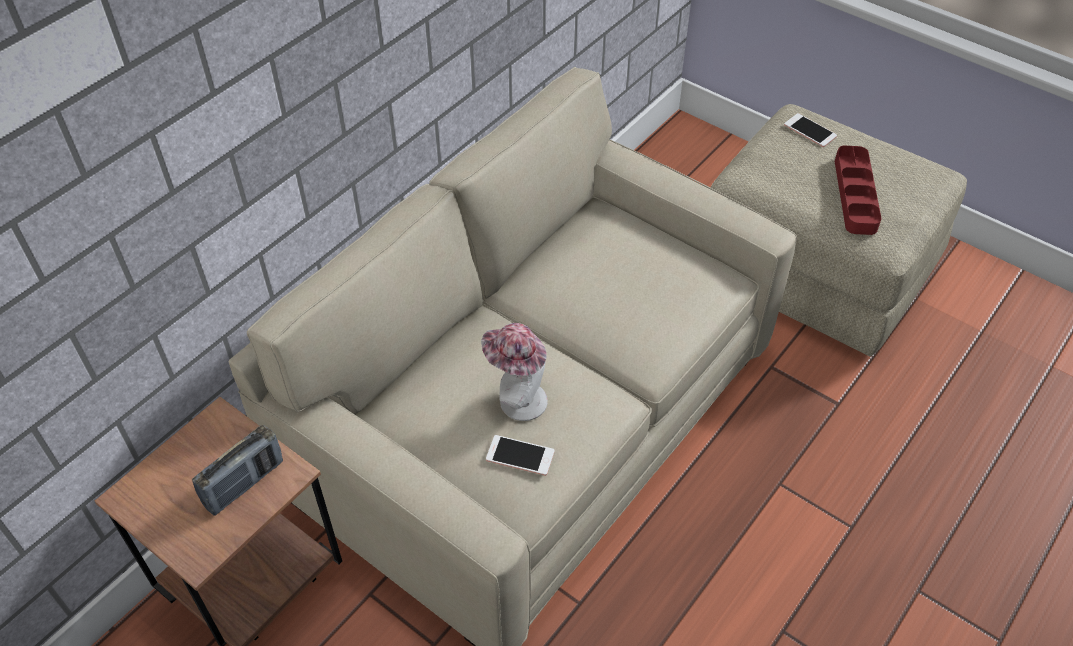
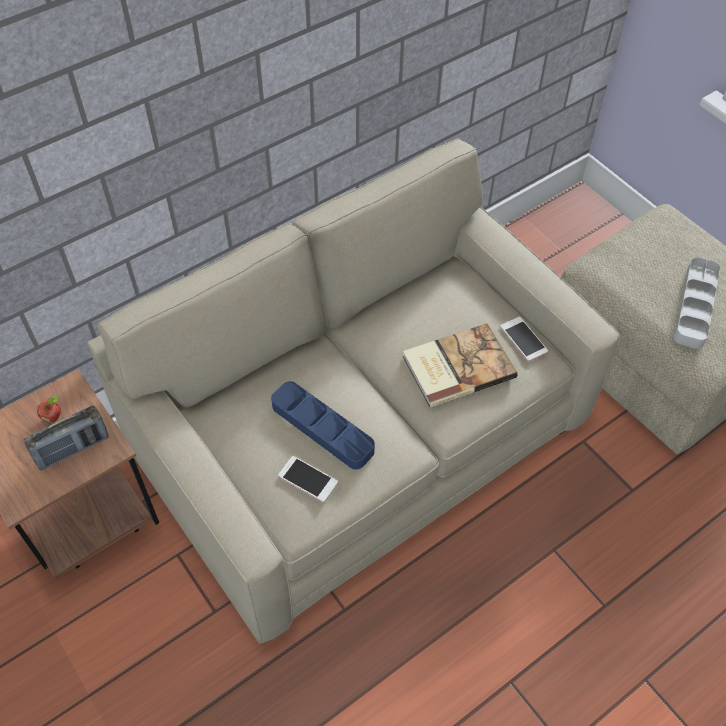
camera: 15 degrees right, 5 degrees up
hat [481,323,548,421] -> blue tray [271,381,375,470]
phone [784,113,837,147] -> phone moved to [500,317,548,361]
red tray [835,146,881,235] -> grey tray [673,257,720,349]
none -> apple [37,396,61,422]
none -> book [403,323,517,408]

